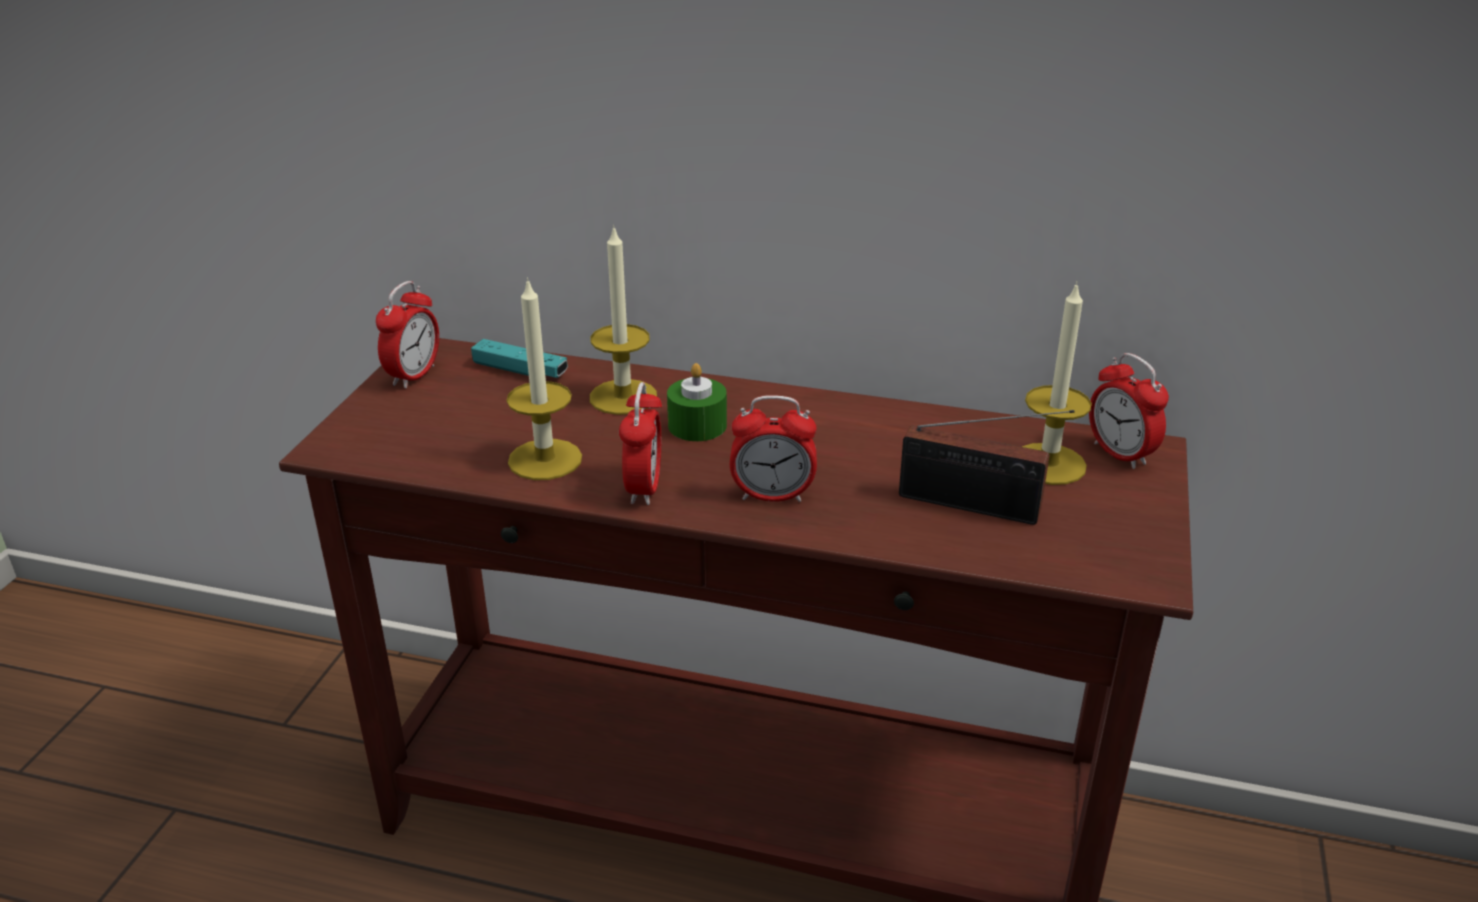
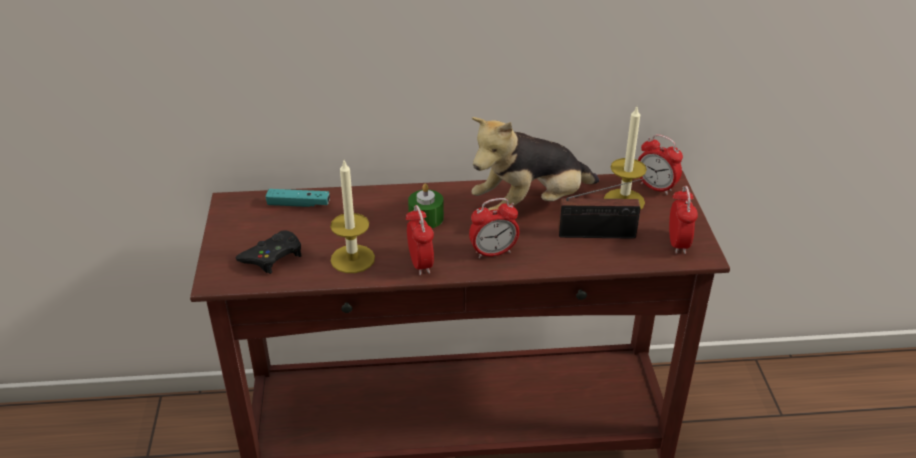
camera: 20 degrees left, 5 degrees up
alarm clock [376,281,439,389] -> alarm clock moved to [669,186,698,254]
candle [590,225,657,415] -> none
none -> black game controller [236,230,302,274]
none -> plush toy [472,117,599,210]

